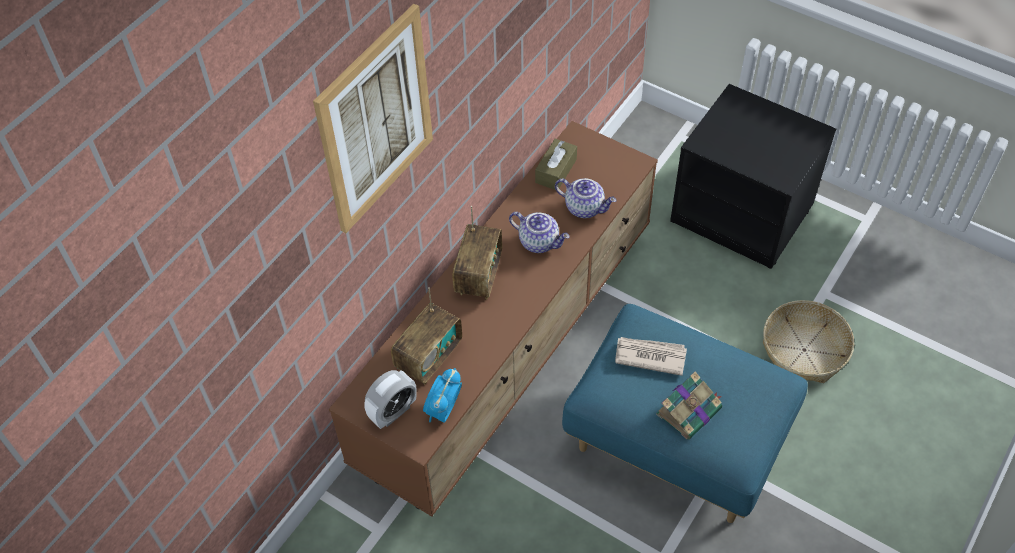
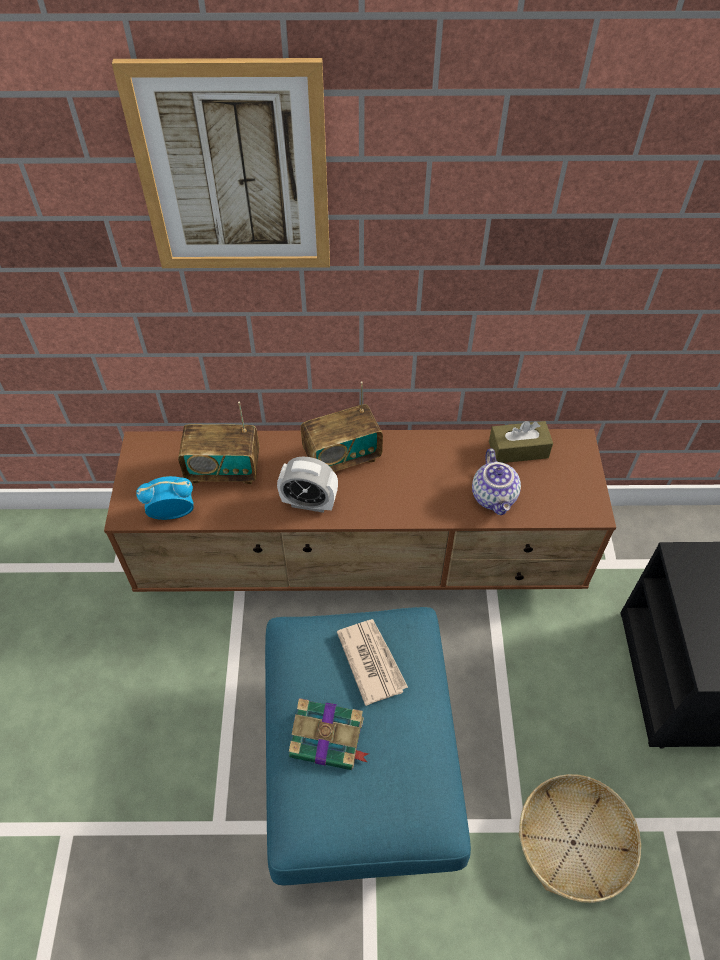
camera: 55 degrees right, 0 degrees up
alarm clock [364,370,417,429] -> alarm clock moved to [277,457,338,513]
teapot [509,212,570,253] -> none

